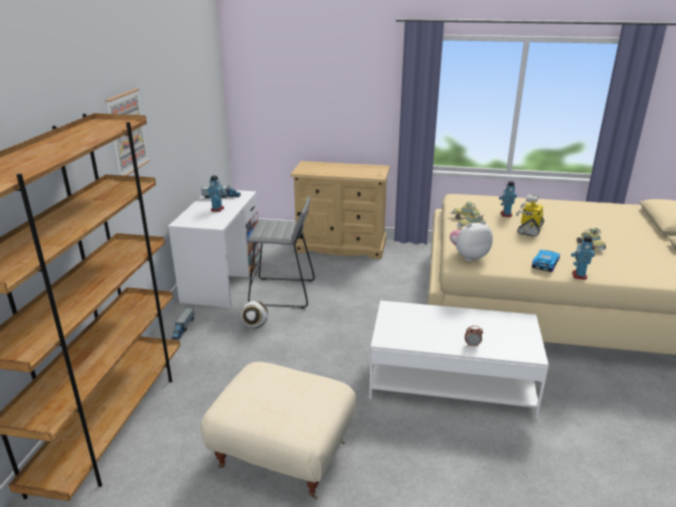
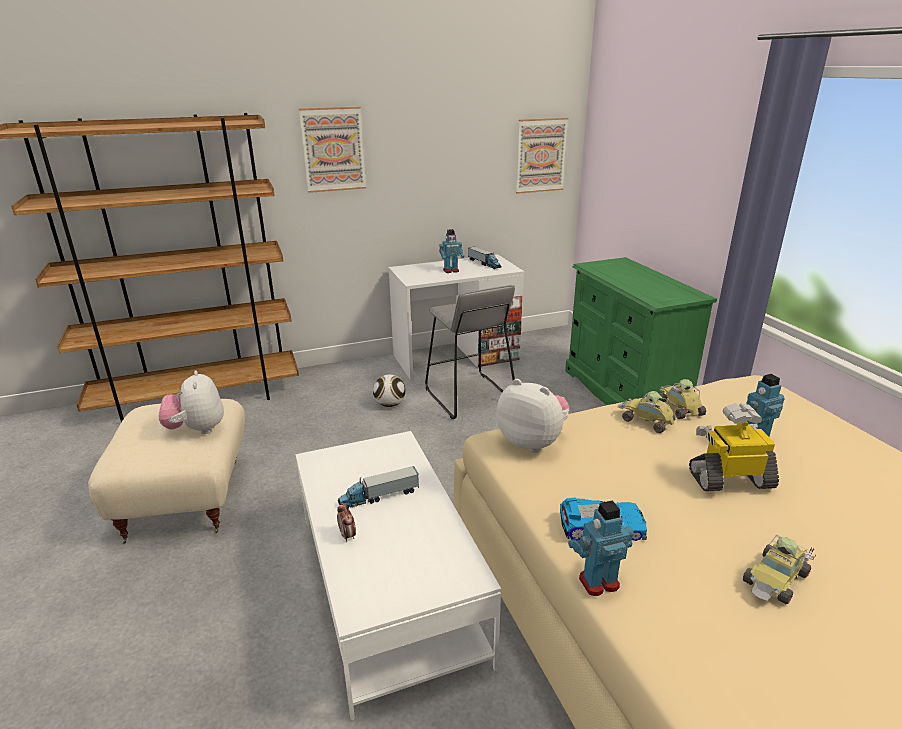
camera: 60 degrees right, 0 degrees up
toy truck [172,307,195,340] -> toy truck moved to [338,466,419,508]
beige dresser [290,161,390,259] -> green dresser [565,257,717,405]
none -> plush toy [159,370,224,434]
none -> picture [516,118,568,194]

